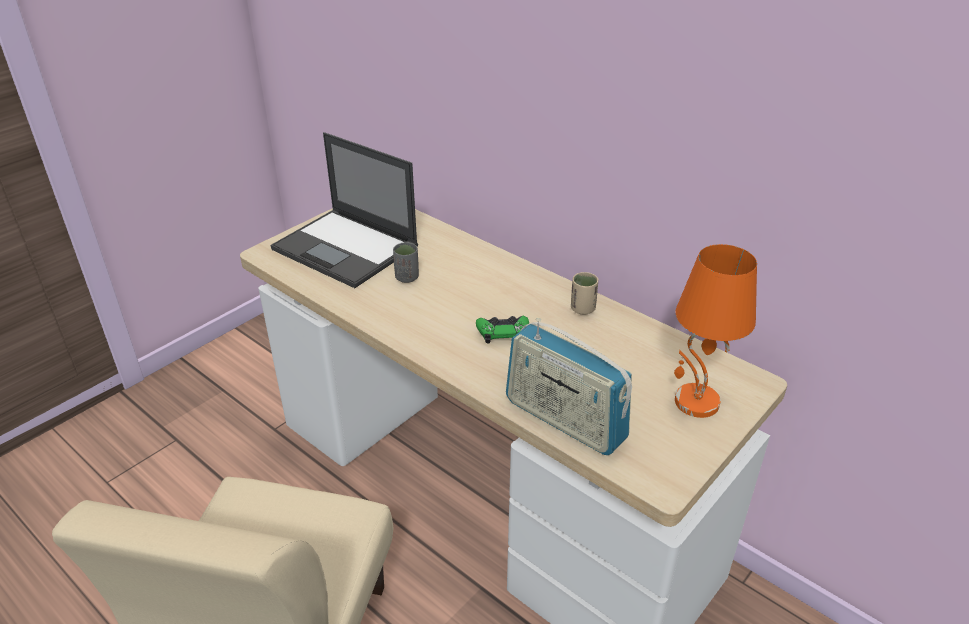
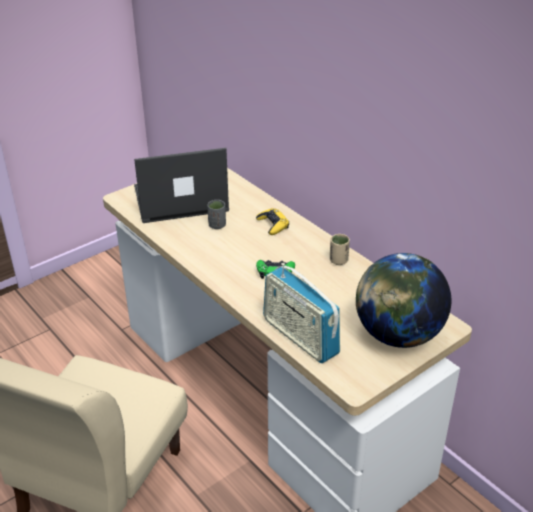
camera: 10 degrees right, 0 degrees up
laptop [270,132,418,288] -> laptop turned 120 degrees clockwise [134,148,229,223]
orange table lamp [674,244,757,418] -> globe [356,253,451,348]
none -> yellow game controller [256,208,289,235]

